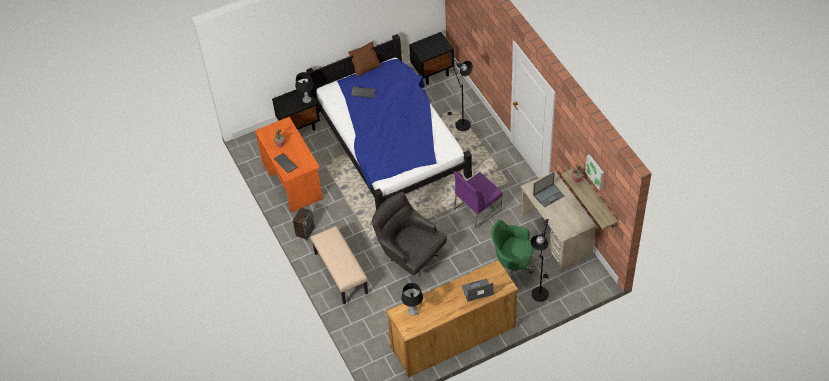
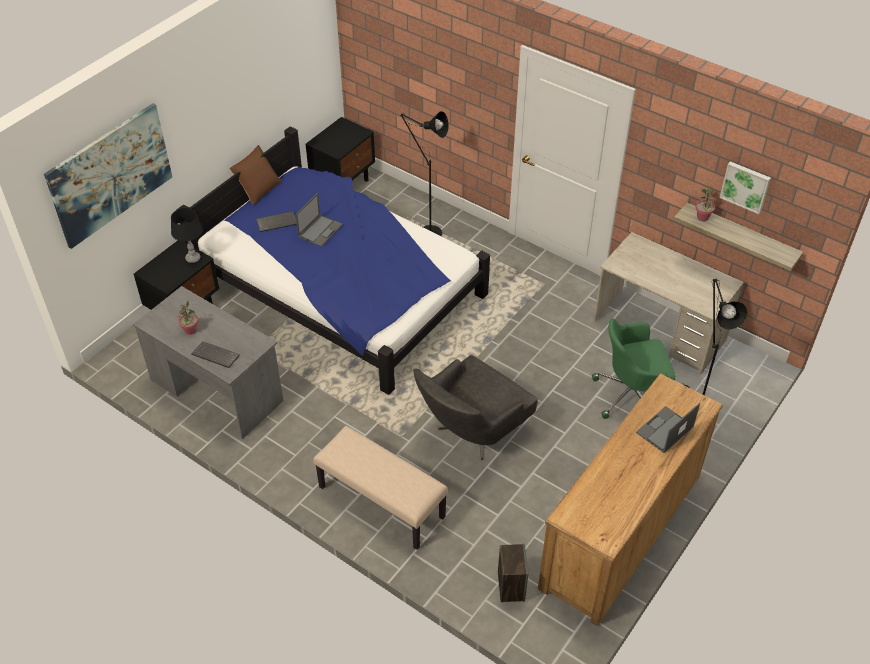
camera: 30 degrees left, 5 degrees down
orange desk [254,117,323,212] -> grey desk [133,286,283,439]
speaker [293,207,315,240] -> speaker moved to [498,544,528,602]
grey armchair [372,192,447,278] -> grey armchair turned 60 degrees counterclockwise [413,355,538,460]
black table lamp [401,283,423,316] -> none
purple chair [454,171,503,229] -> none
laptop [533,172,565,208] -> laptop moved to [295,193,343,247]
none -> picture [44,103,172,249]

